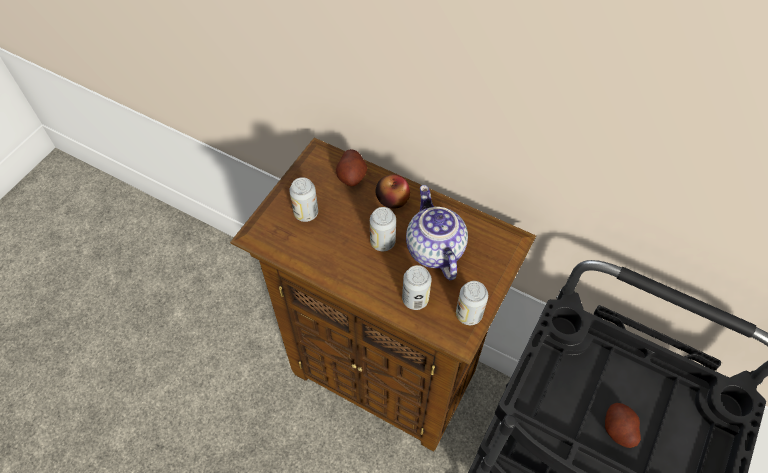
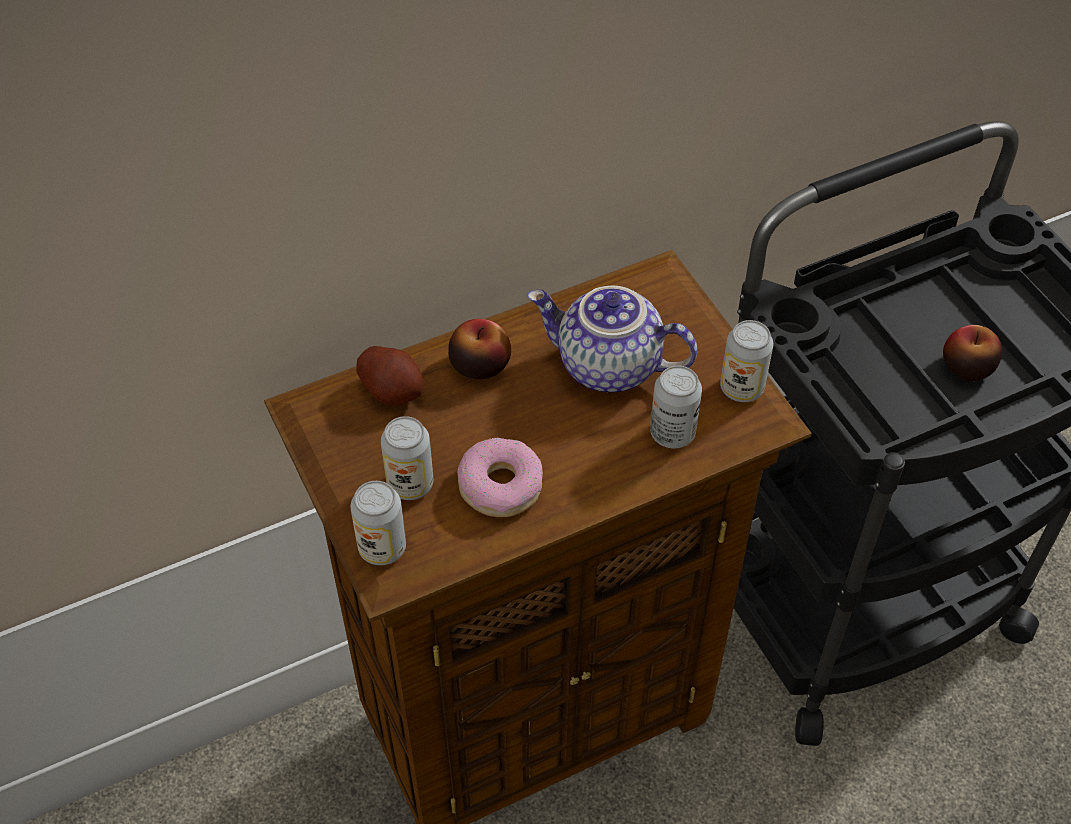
camera: 55 degrees left, 5 degrees down
can [370,207,396,251] -> can moved to [350,481,406,565]
potato [605,403,641,448] -> apple [943,325,1002,381]
none -> donut [457,437,543,517]

